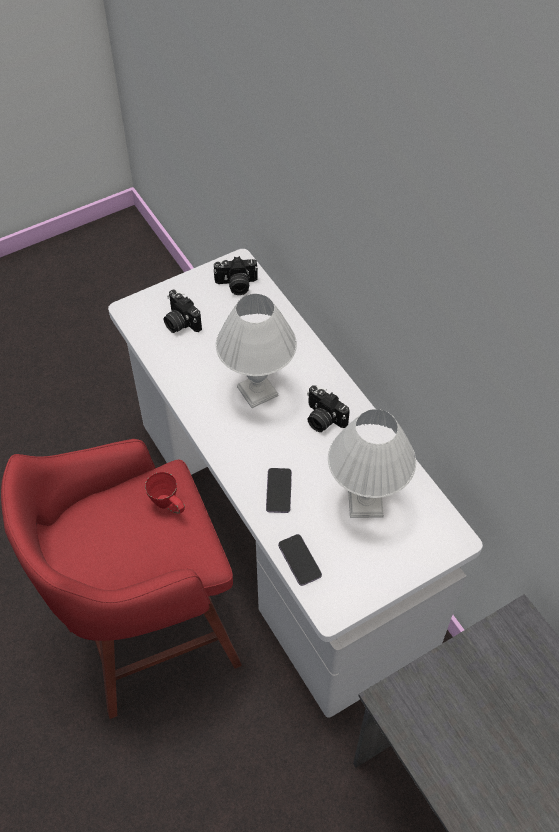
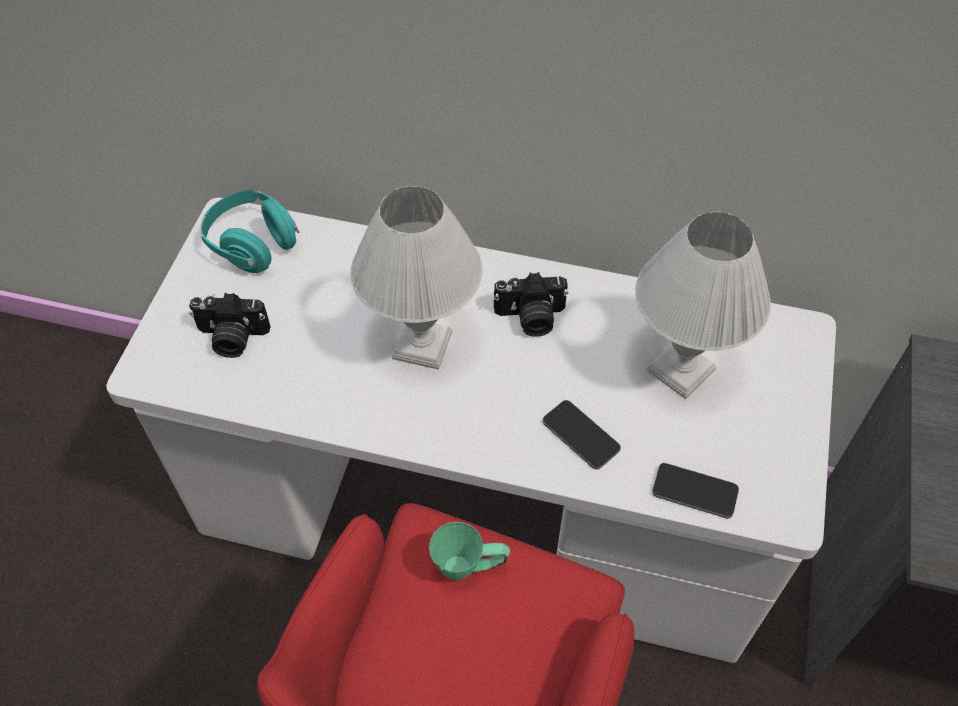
camera: 45 degrees left, 0 degrees up
red mug [145,472,185,514] -> green mug [429,522,510,581]
camera [213,256,258,295] -> turquoise headphones [201,190,299,273]

